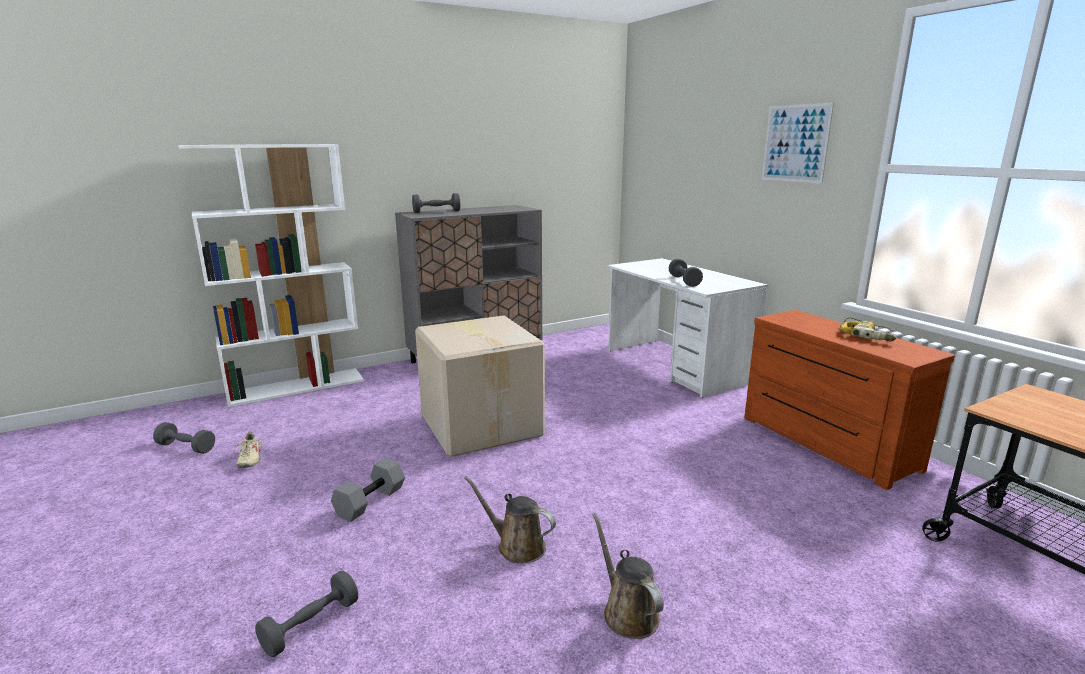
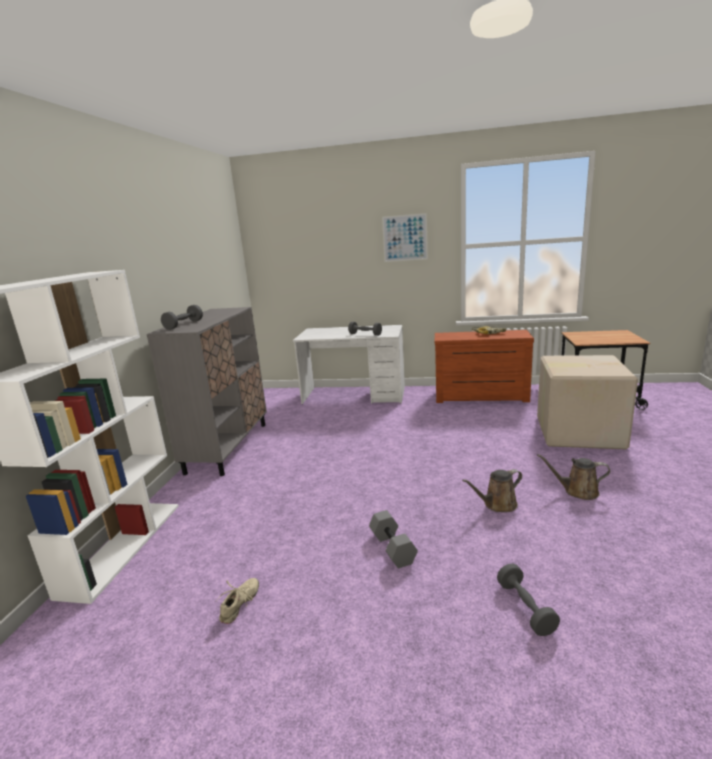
camera: 50 degrees left, 0 degrees up
grey dumbbell [153,422,215,454] -> none
beige shoe [232,432,263,468] -> beige shoe turned 90 degrees counterclockwise [215,578,259,624]
cardboard box [415,315,545,457] -> cardboard box moved to [537,355,638,449]

